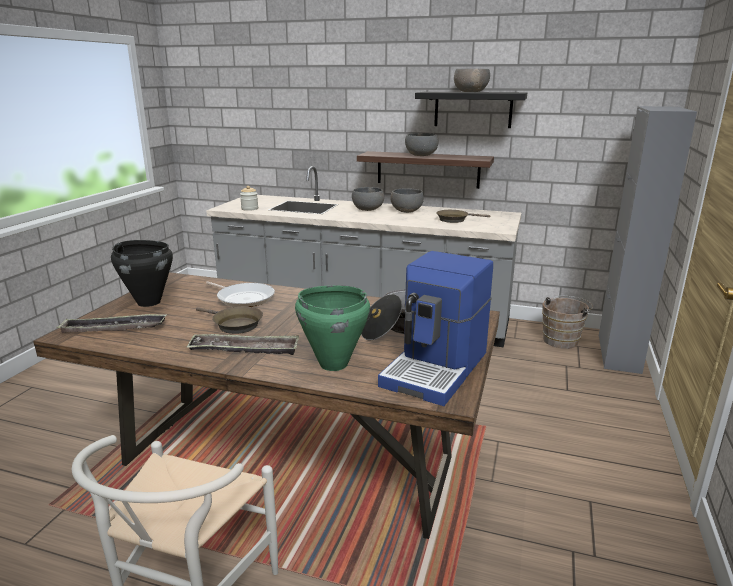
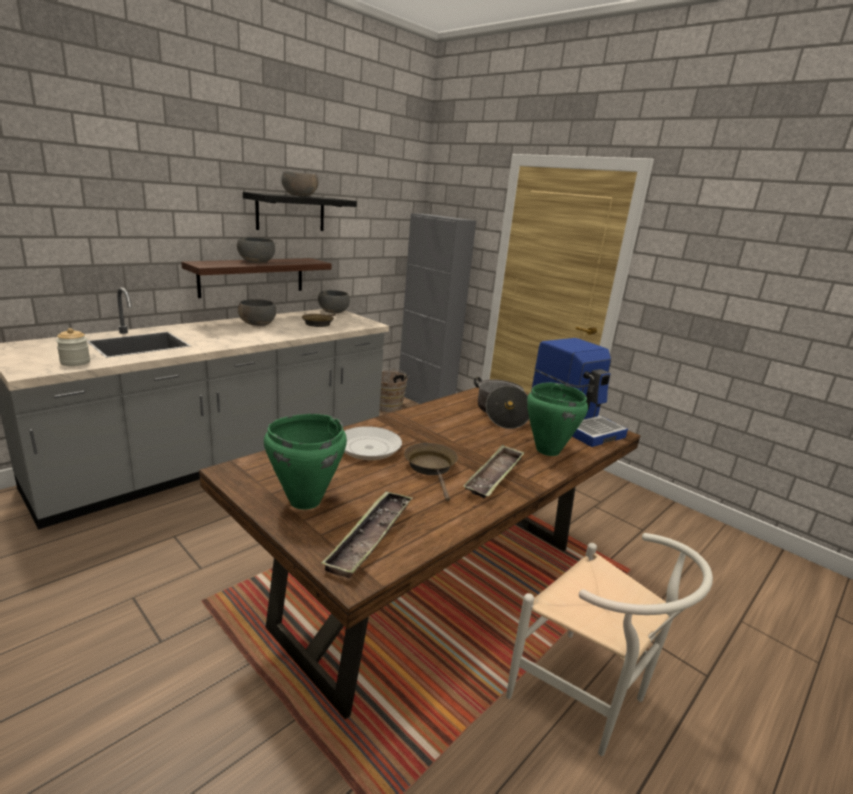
camera: 65 degrees left, 0 degrees up
black cooking pot [111,240,173,307] -> green cooking pot [264,414,347,510]
brown frying pan [196,307,263,334] -> brown frying pan turned 75 degrees counterclockwise [404,443,458,501]
grey bowl [352,187,384,211] -> grey bowl moved to [318,290,350,313]

